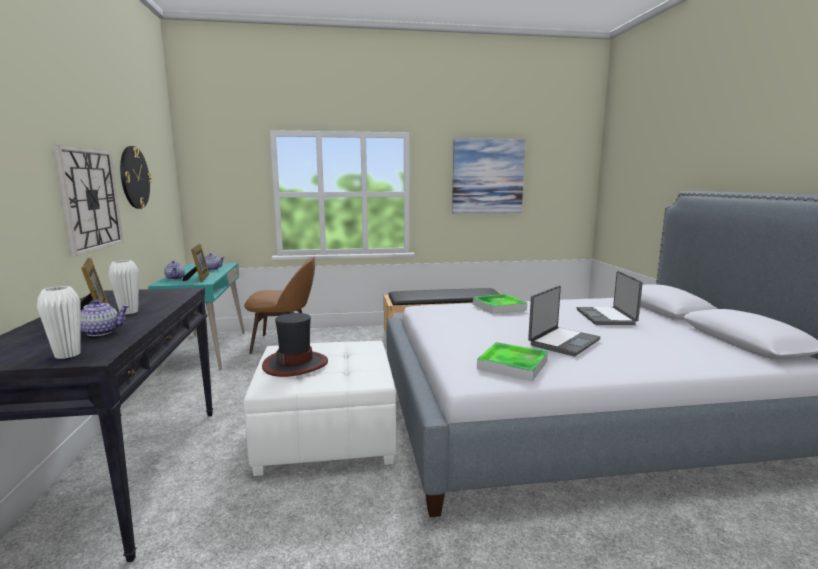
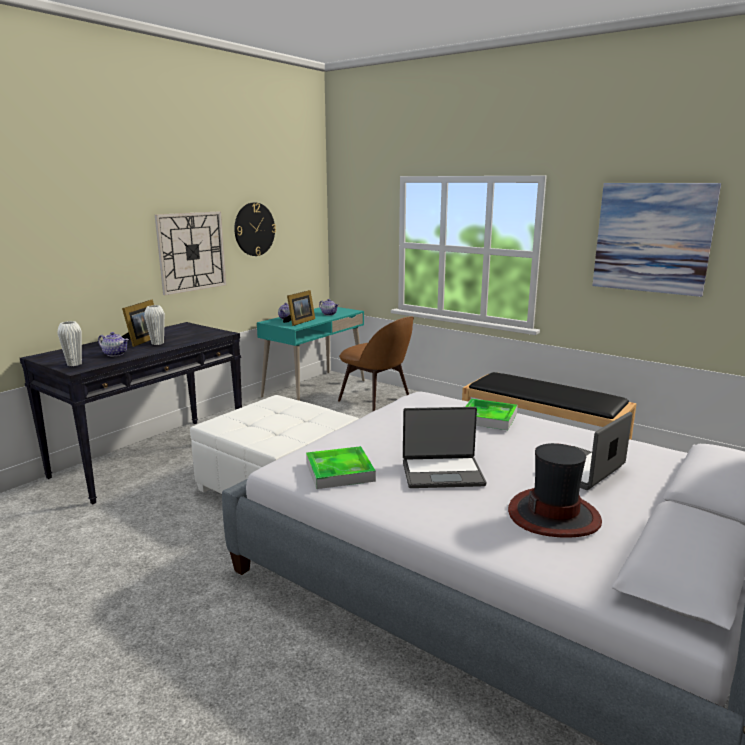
camera: 45 degrees right, 5 degrees up
hat [262,313,328,377] -> hat moved to [508,443,602,537]

